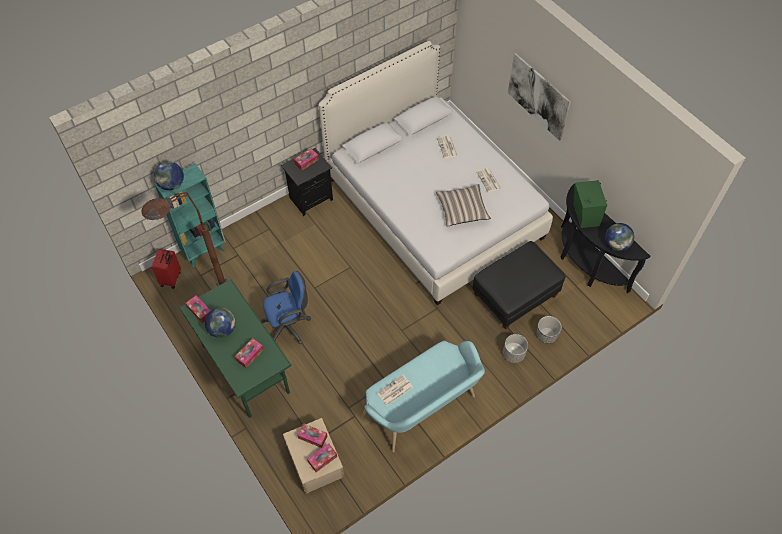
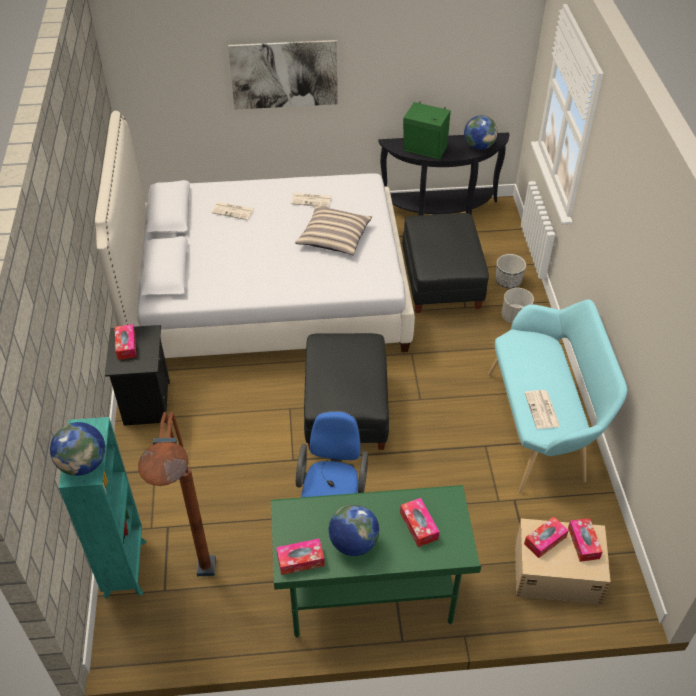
camera: 60 degrees left, 10 degrees down
red suitcase [152,249,181,289] -> none
none -> black ottoman [304,333,389,450]

